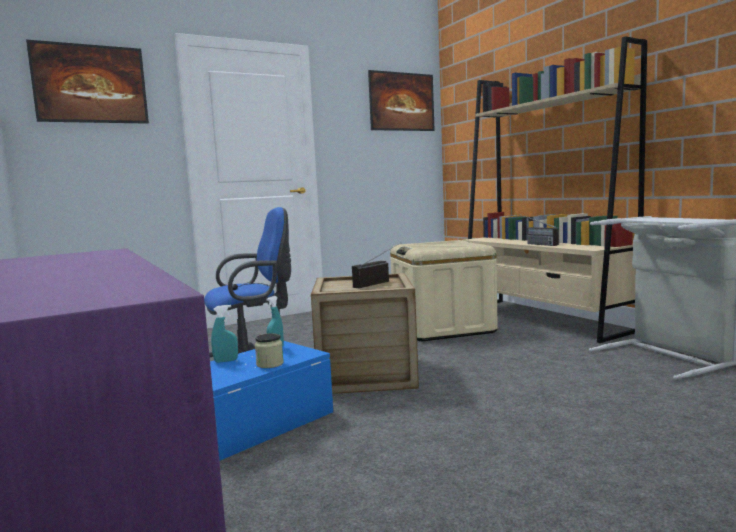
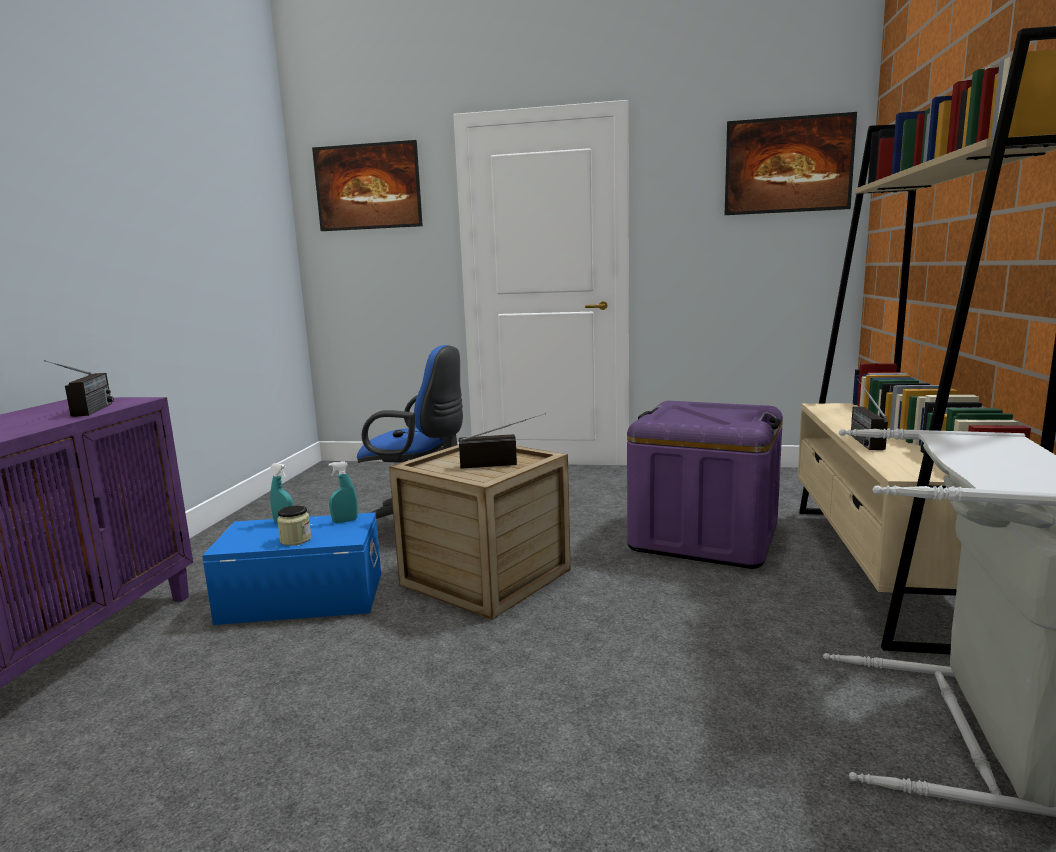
camera: 40 degrees right, 5 degrees up
beige storage box [390,240,498,341] -> purple storage box [627,401,783,569]
none -> radio [44,360,114,417]

